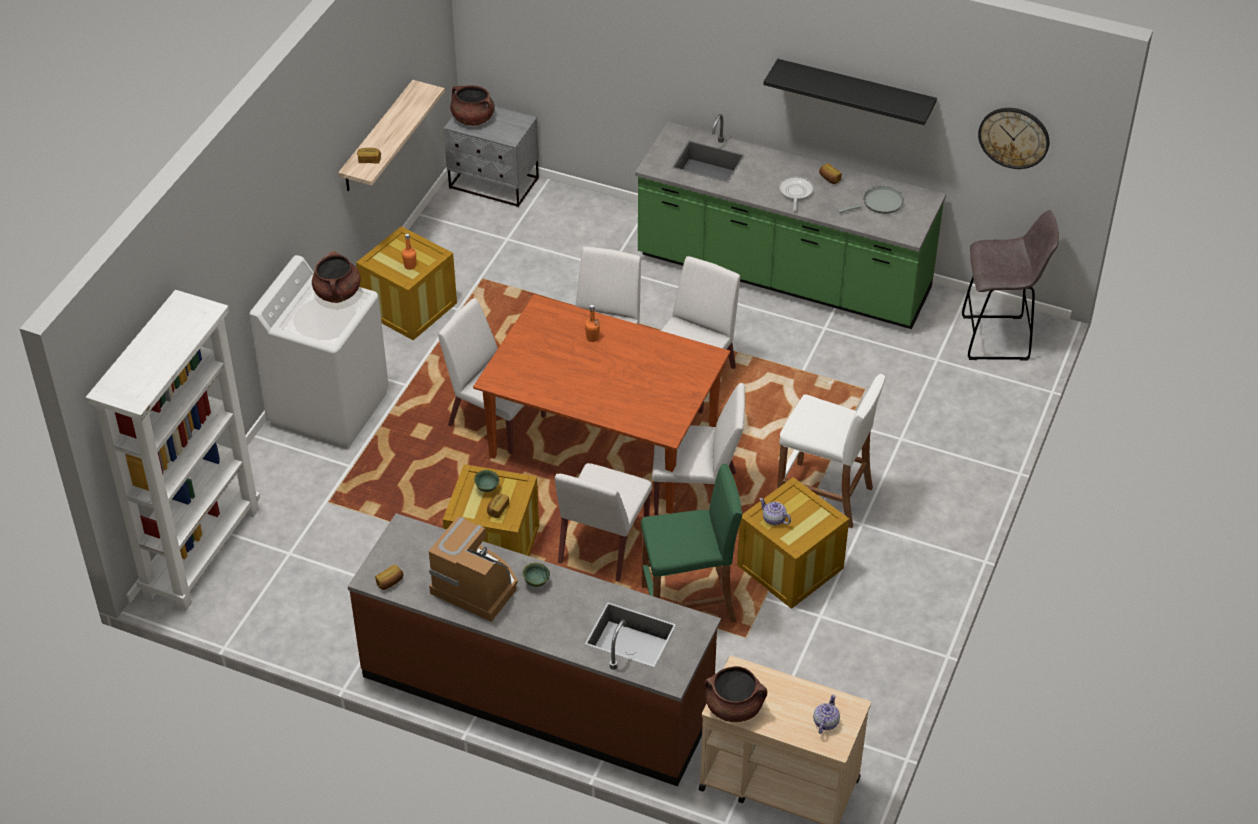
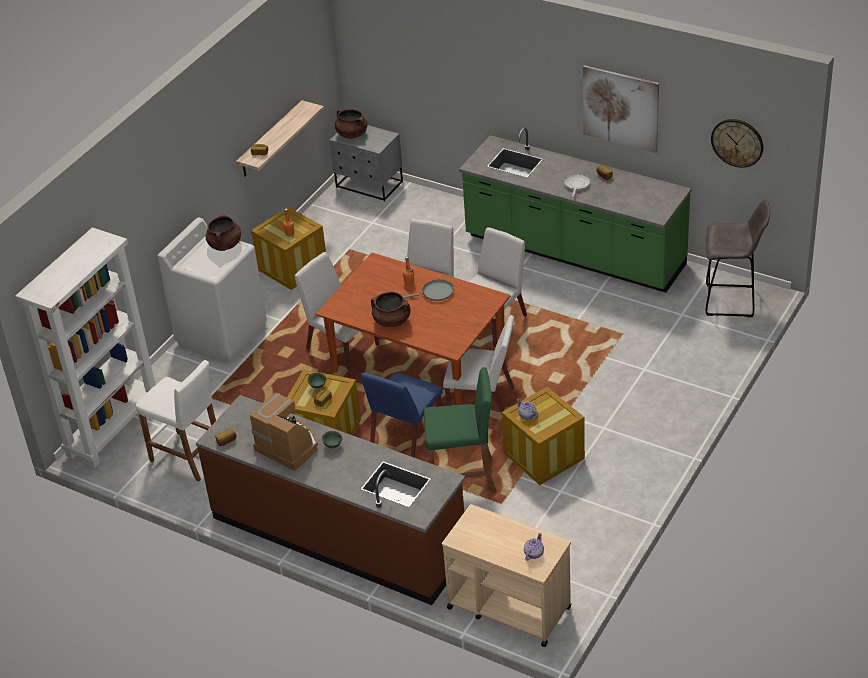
camera: 10 degrees right, 5 degrees down
white chair [555,463,652,581] -> blue chair [361,373,442,458]
brown cooking pot [704,666,767,722] -> brown cooking pot moved to [371,292,410,327]
black shelf [763,59,937,125] -> picture [583,65,659,153]
white stool [777,374,885,528] -> white stool moved to [136,360,216,481]
grey frying pan [838,186,904,214] -> grey frying pan moved to [402,279,454,301]

